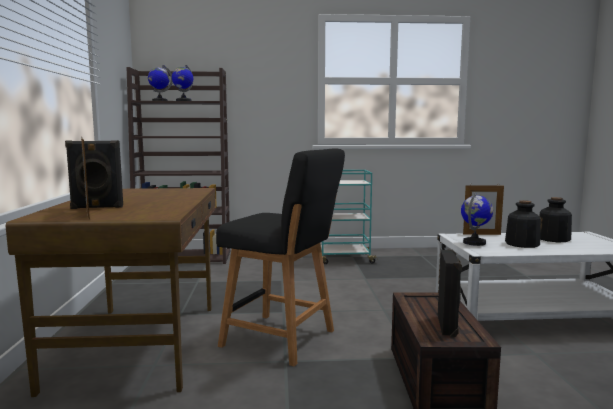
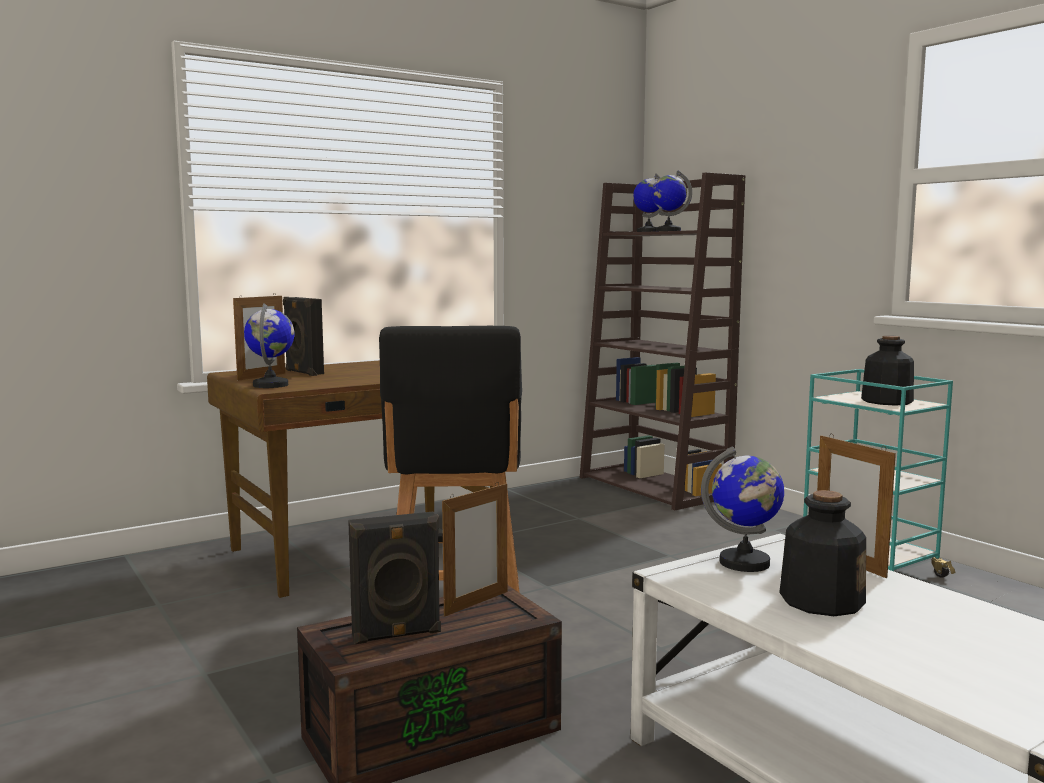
camera: 60 degrees right, 0 degrees up
bottle [539,197,572,242] -> bottle moved to [861,335,914,406]
none -> globe [244,303,295,388]
none -> picture frame [442,482,507,616]

